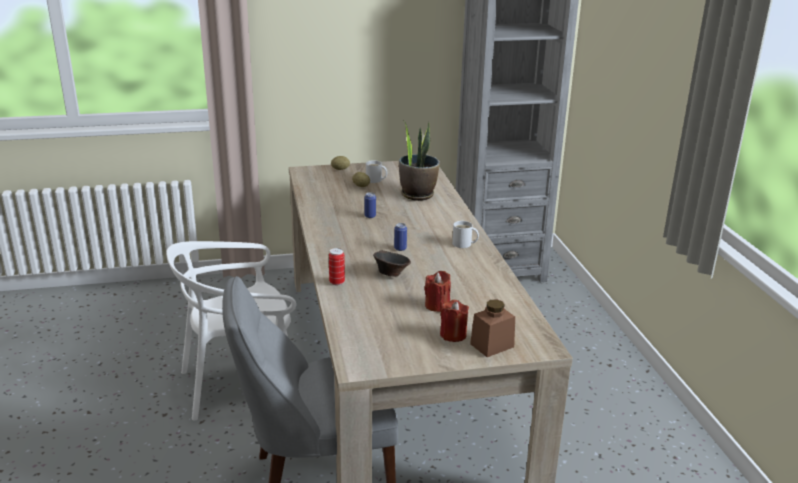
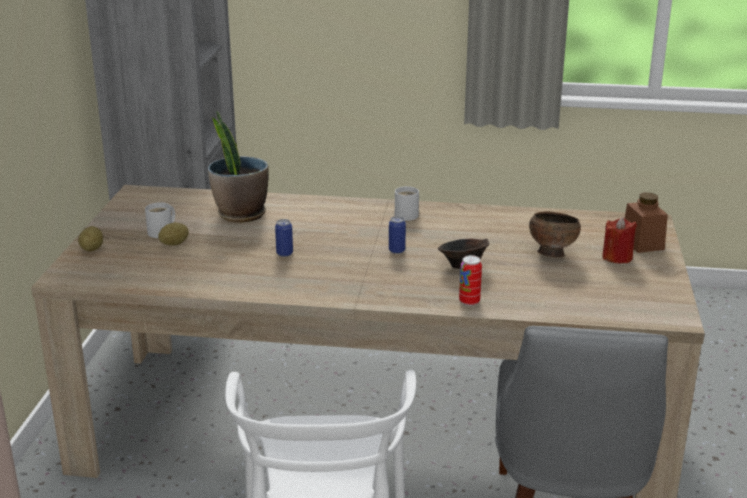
camera: 70 degrees left, 0 degrees up
red candle [424,271,451,312] -> brown bowl [529,211,581,258]

